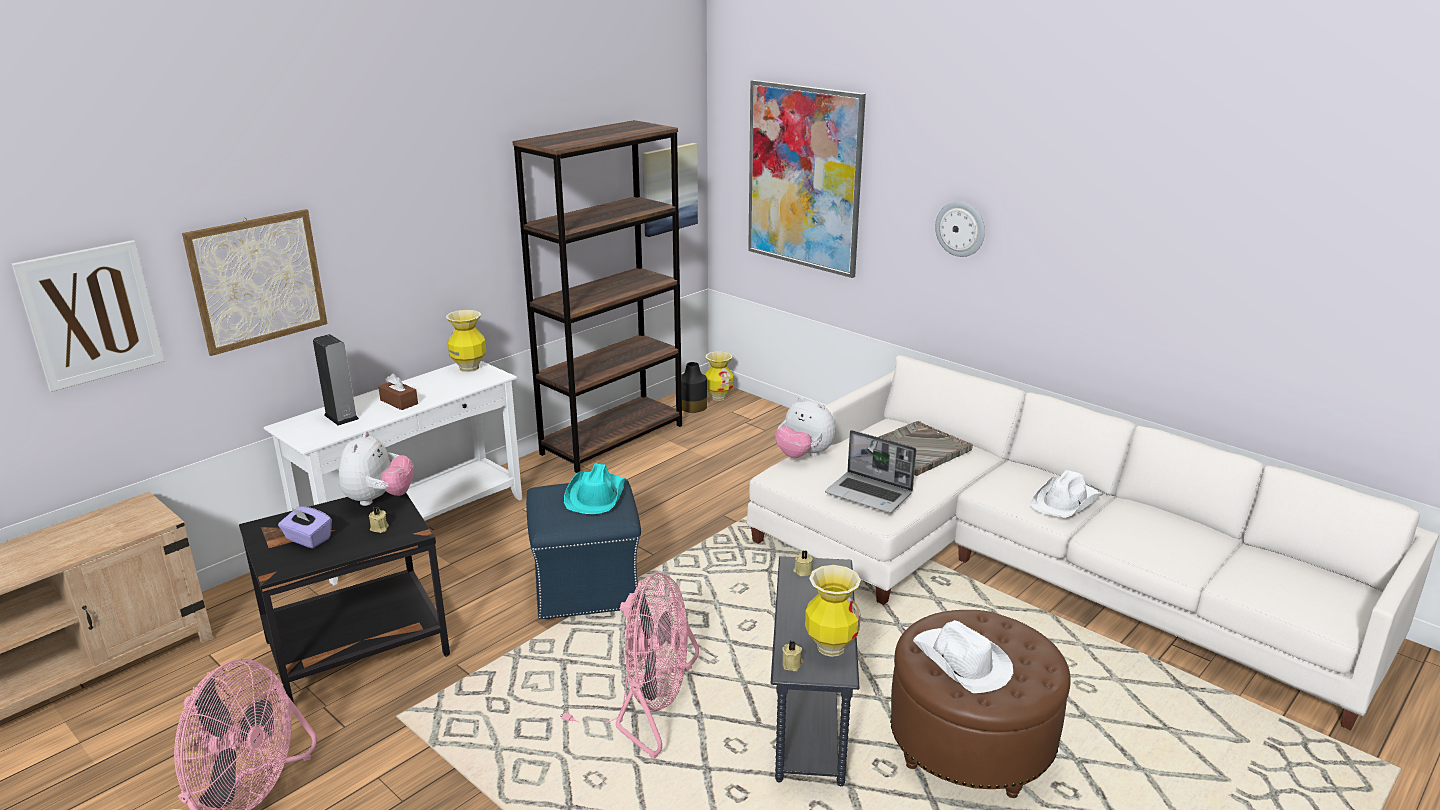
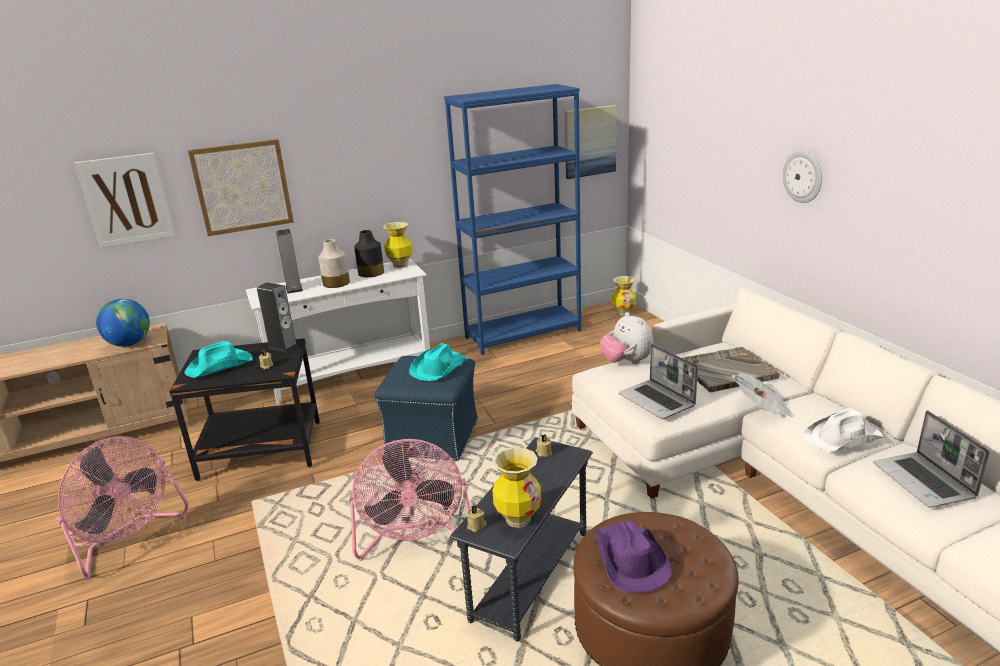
camera: 25 degrees right, 0 degrees up
purple tissue box [278,506,332,548] -> turquoise hat [184,341,253,378]
plush toy [339,431,414,506] -> speaker [257,282,299,353]
brown tissue box [378,374,418,410] -> beige vase [318,239,350,288]
brown bookcase [512,120,682,473] -> blue bookcase [444,84,581,355]
pink fan [560,573,699,759] -> pink fan turned 45 degrees clockwise [349,439,470,561]
black vase [681,362,707,413] -> black vase moved to [354,230,384,277]
picture [748,80,866,278] -> none
white hat [913,620,1013,693] -> purple hat [595,520,672,592]
none -> globe [96,299,150,347]
none -> newspaper [732,373,794,417]
none -> laptop [873,410,990,508]

